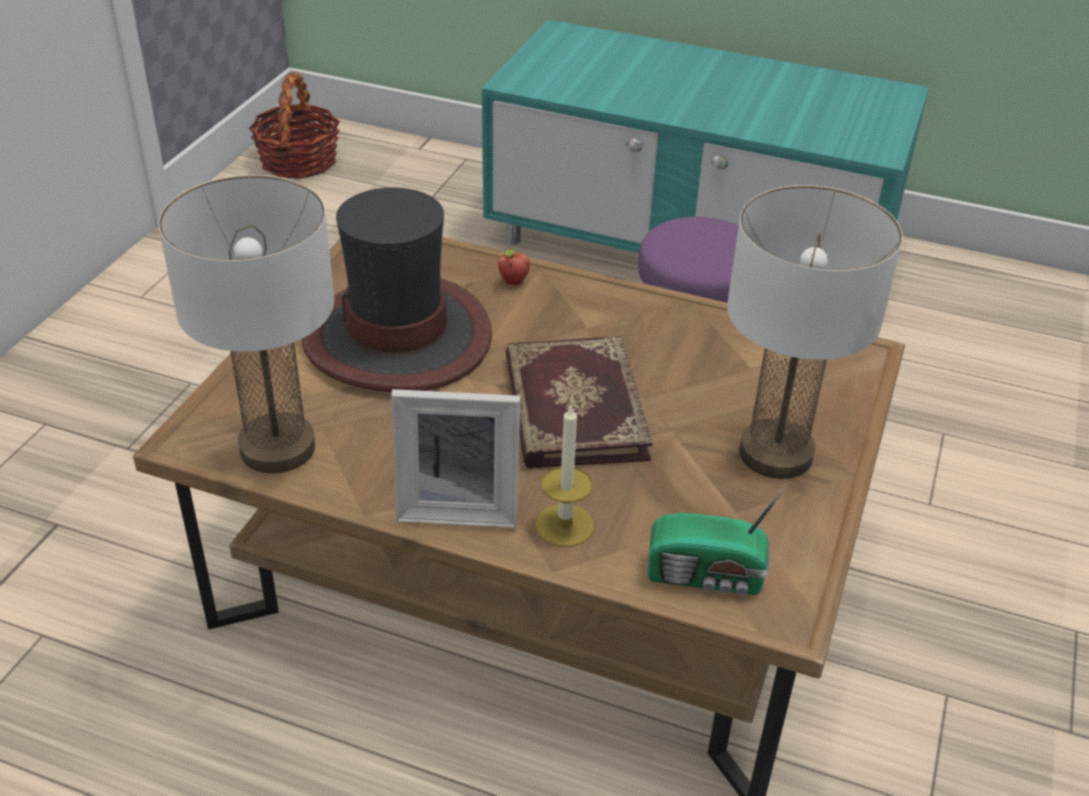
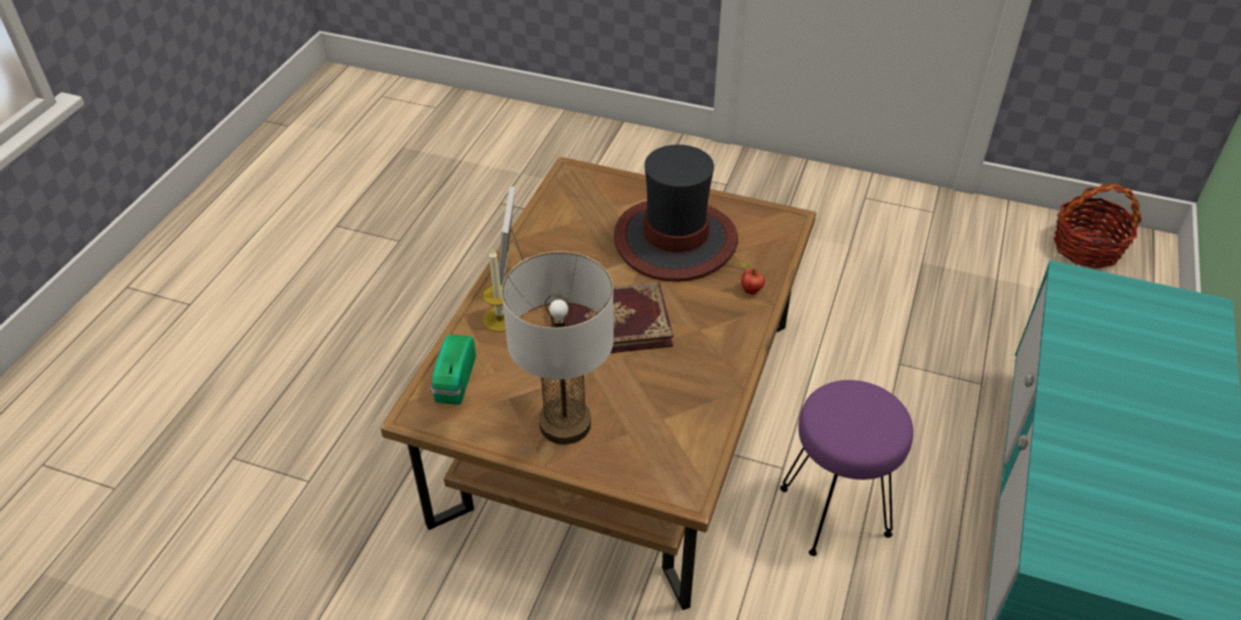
camera: 90 degrees right, 5 degrees up
table lamp [159,175,334,473] -> none

